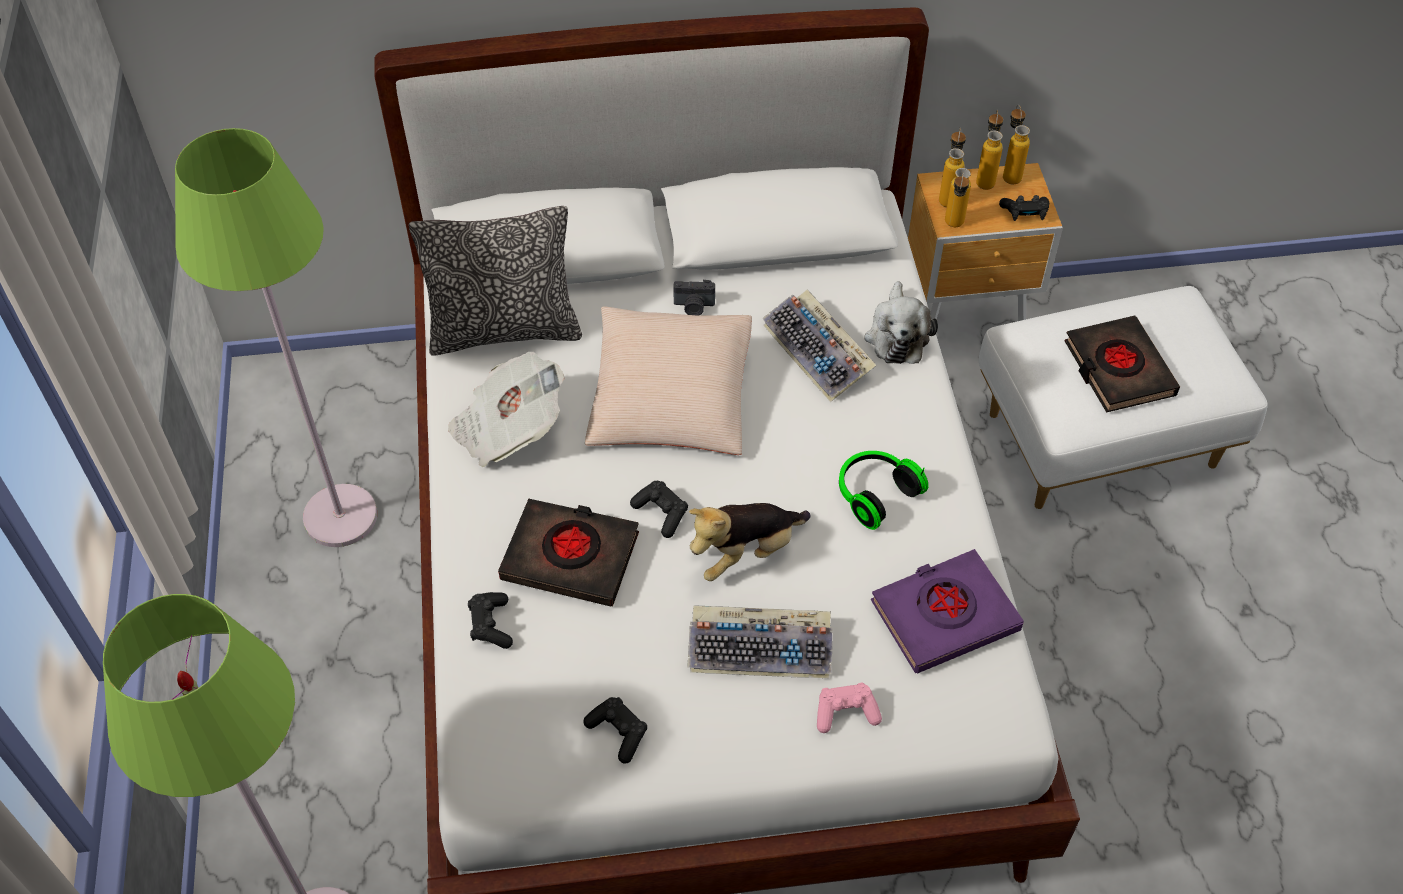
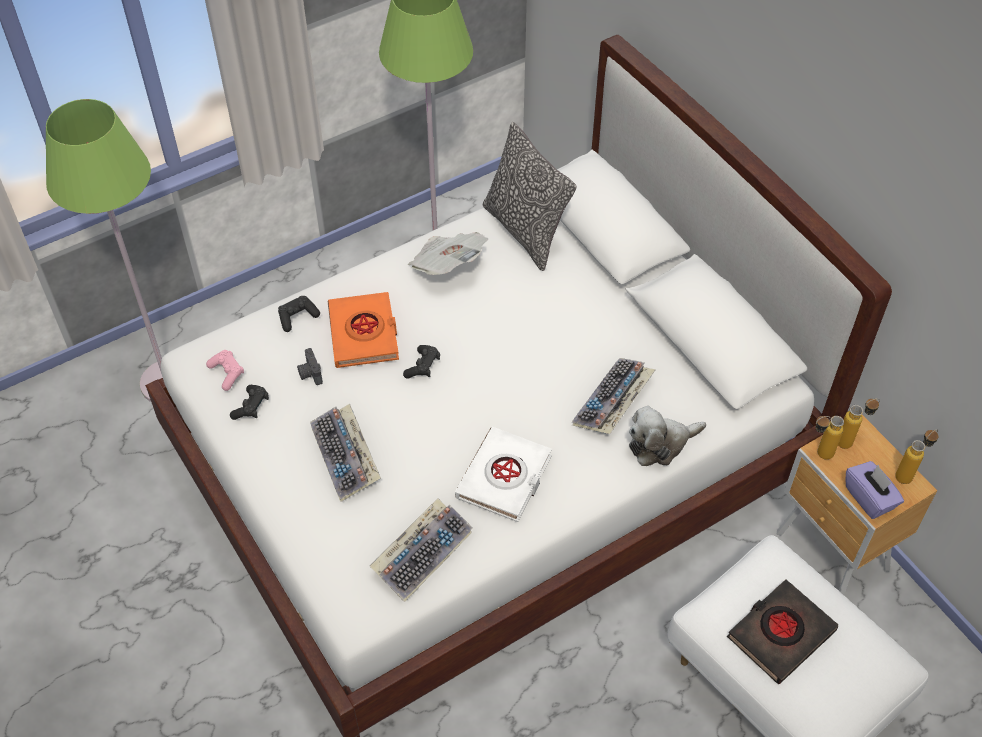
camera: 65 degrees right, 0 degrees up
black book [498,499,639,607] -> orange book [328,292,399,368]
beige pillow [585,306,752,455] -> none
camera [673,280,715,316] -> camera moved to [297,348,323,385]
plush toy [689,503,811,581] -> none
pink game controller [817,683,882,733] -> pink game controller moved to [206,350,244,391]
headphones [839,451,929,530] -> white book [455,427,552,522]
purple book [871,549,1024,673] -> keyboard [370,499,473,602]
bottle [976,110,1003,190] -> none
black game controller [999,195,1049,221] -> purple tissue box [845,461,904,519]

